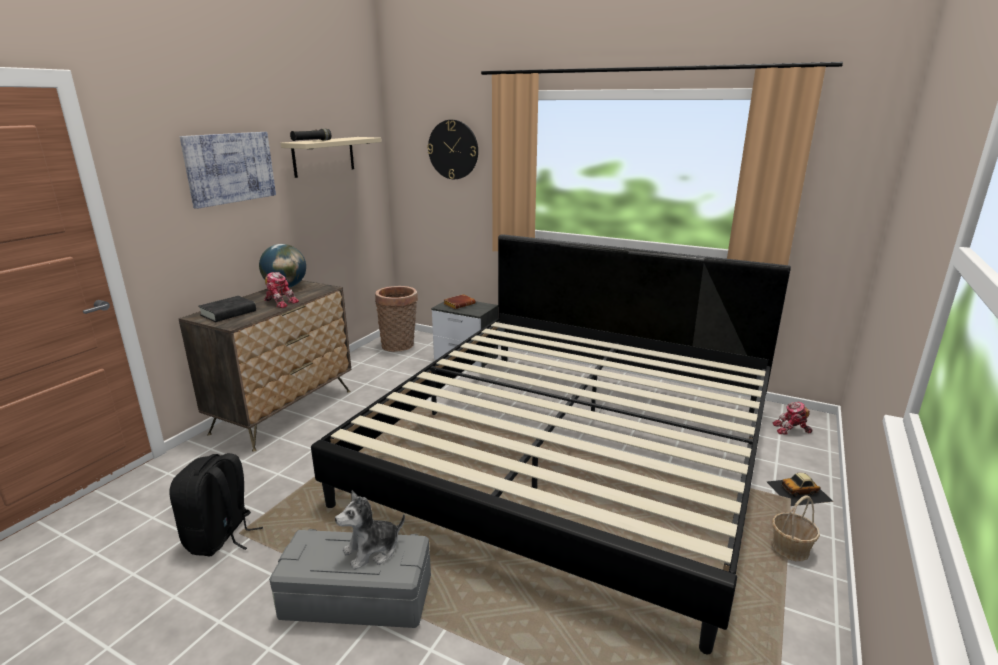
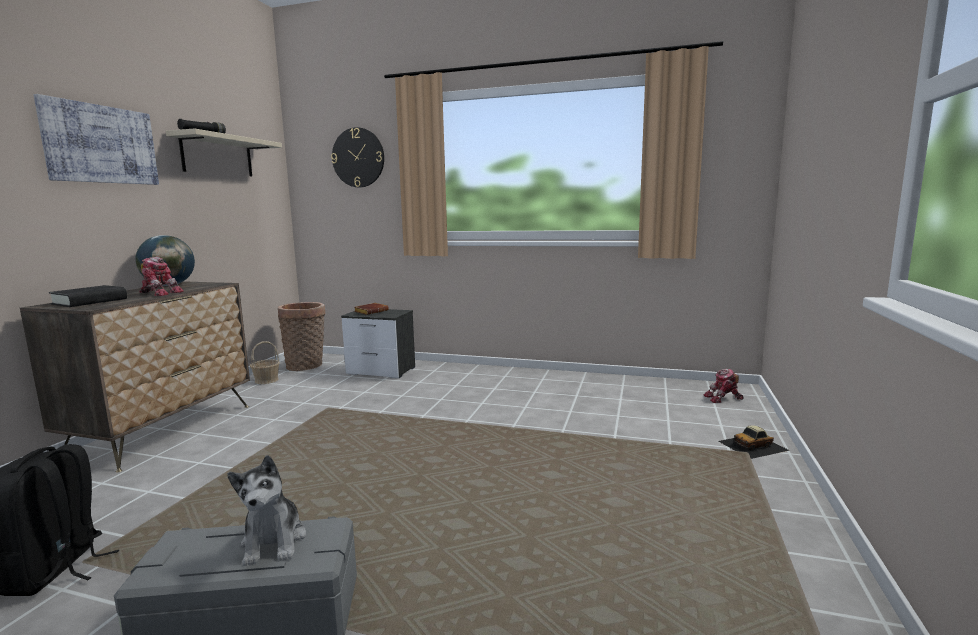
camera: 10 degrees left, 10 degrees down
bed [311,234,791,654] -> none
plush toy [335,491,405,570] -> plush toy turned 60 degrees counterclockwise [227,455,306,566]
basket [772,495,820,561] -> basket moved to [250,341,280,384]

